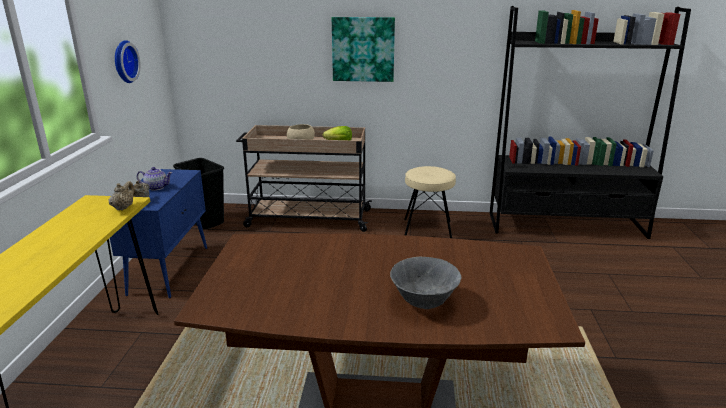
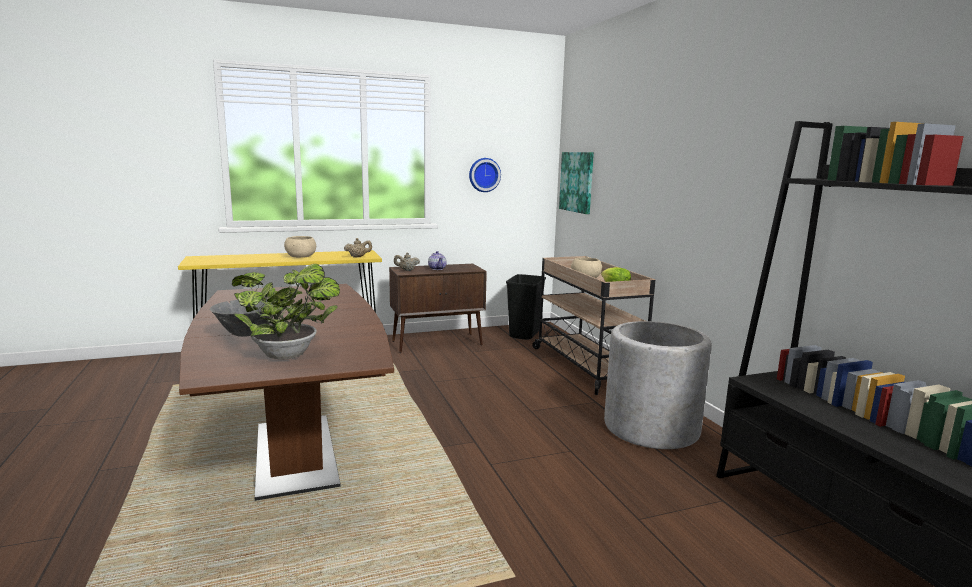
camera: 65 degrees right, 10 degrees down
blue cabinet [110,169,207,298] -> brown cabinet [389,264,487,353]
picture [332,17,395,82] -> picture moved to [559,152,594,214]
beige stool [404,166,456,238] -> grey planter [604,321,712,449]
none -> potted plant [232,264,340,360]
none -> beige bowl [284,236,316,258]

